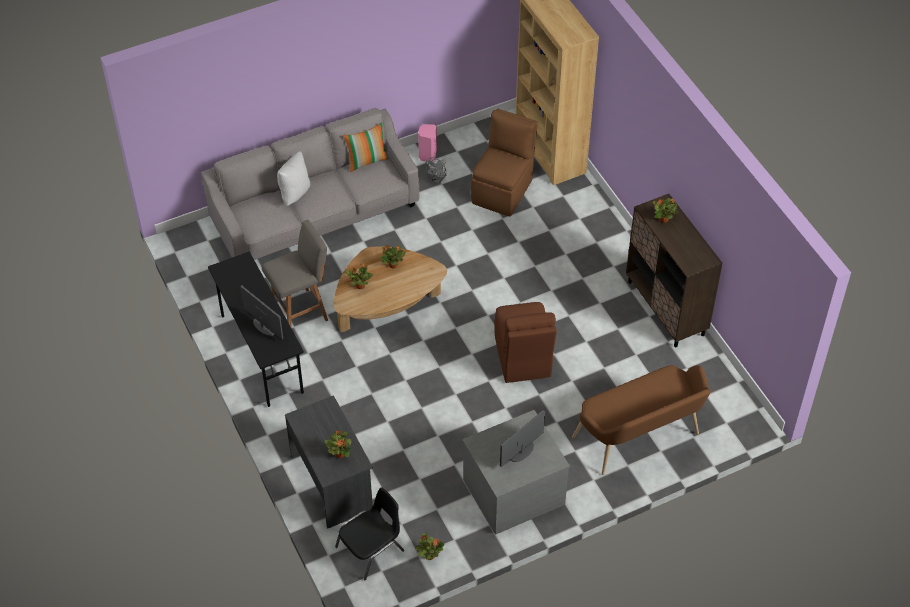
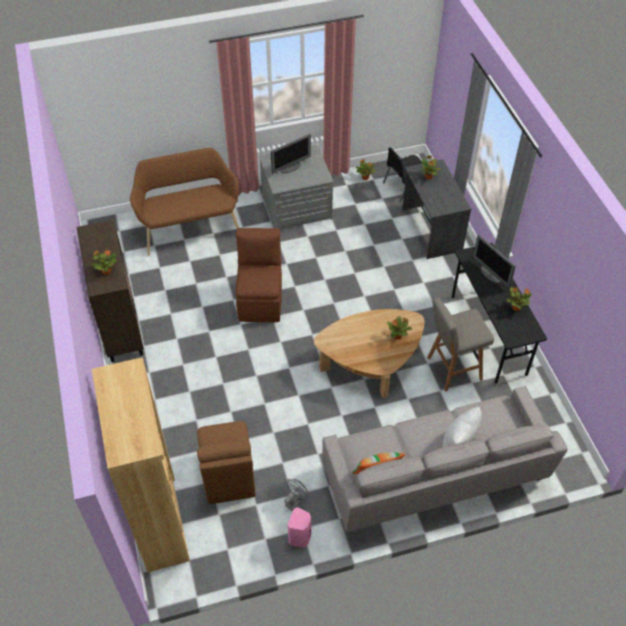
camera: 170 degrees left, 0 degrees up
potted plant [380,245,406,268] -> potted plant moved to [507,287,532,311]
brown chair [471,109,538,216] -> brown chair turned 45 degrees counterclockwise [197,421,255,504]

